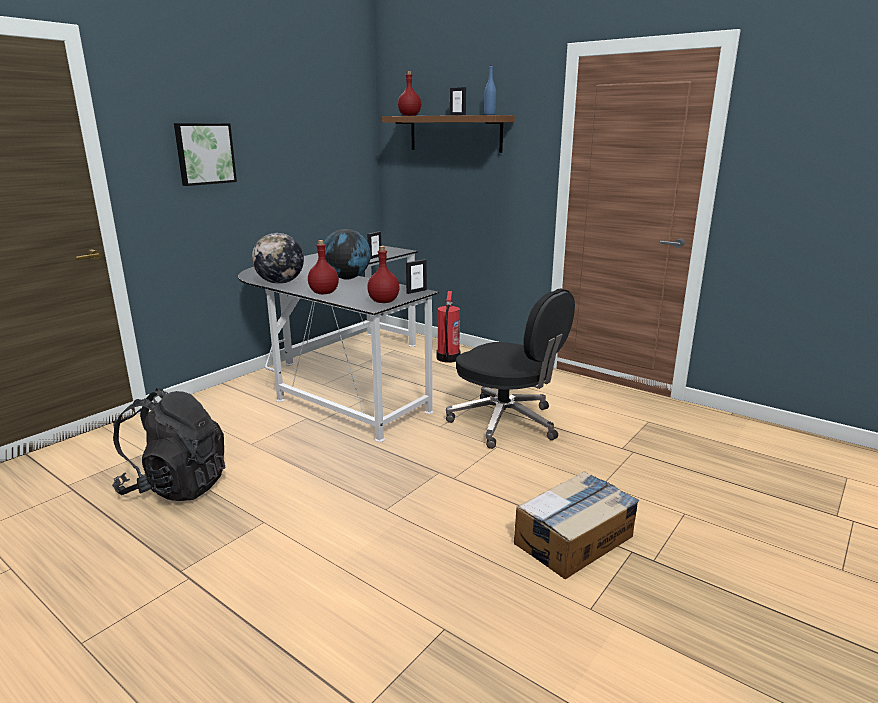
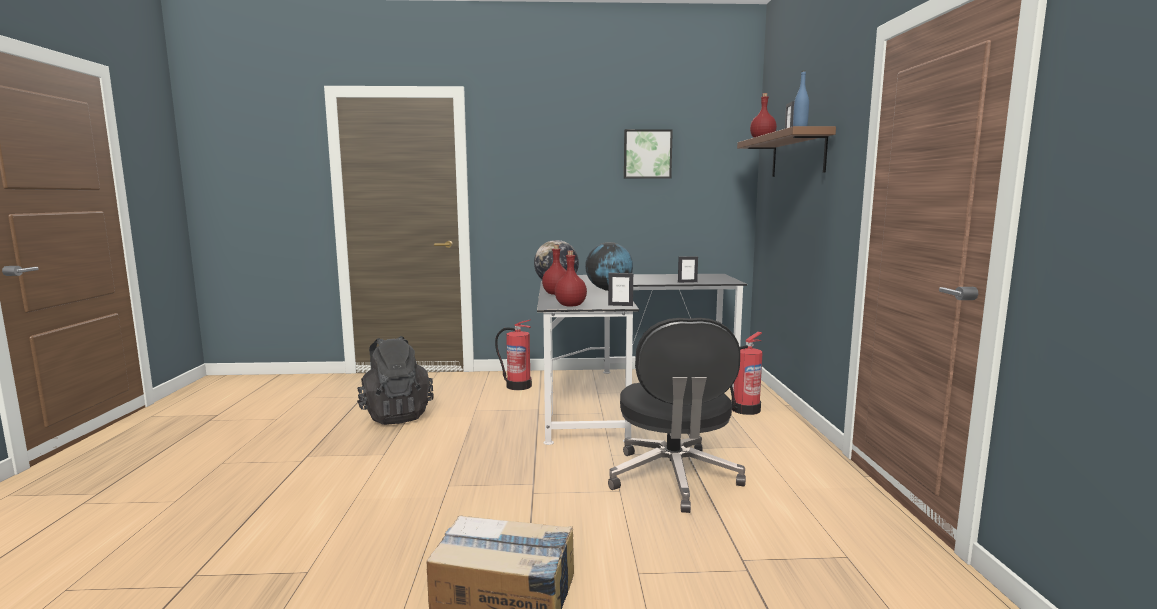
camera: 50 degrees right, 10 degrees down
picture [174,123,237,186] -> picture moved to [624,129,673,179]
none -> fire extinguisher [495,319,532,390]

